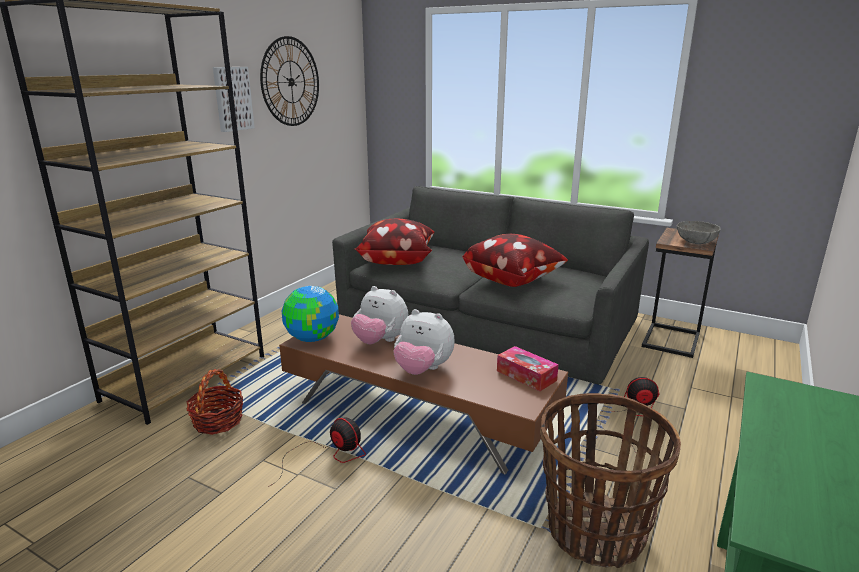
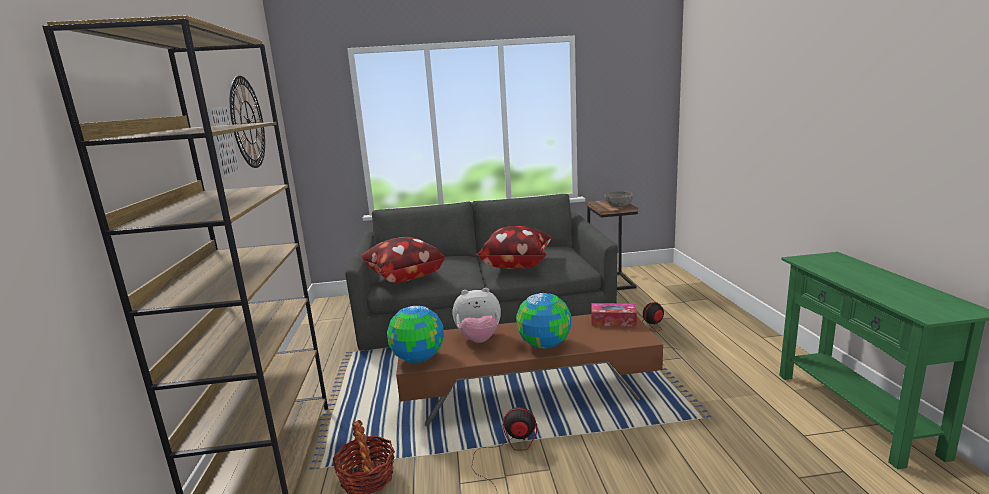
camera: 35 degrees left, 5 degrees down
plush toy [393,309,455,375] -> globe [516,293,571,349]
basket [540,393,681,568] -> none

